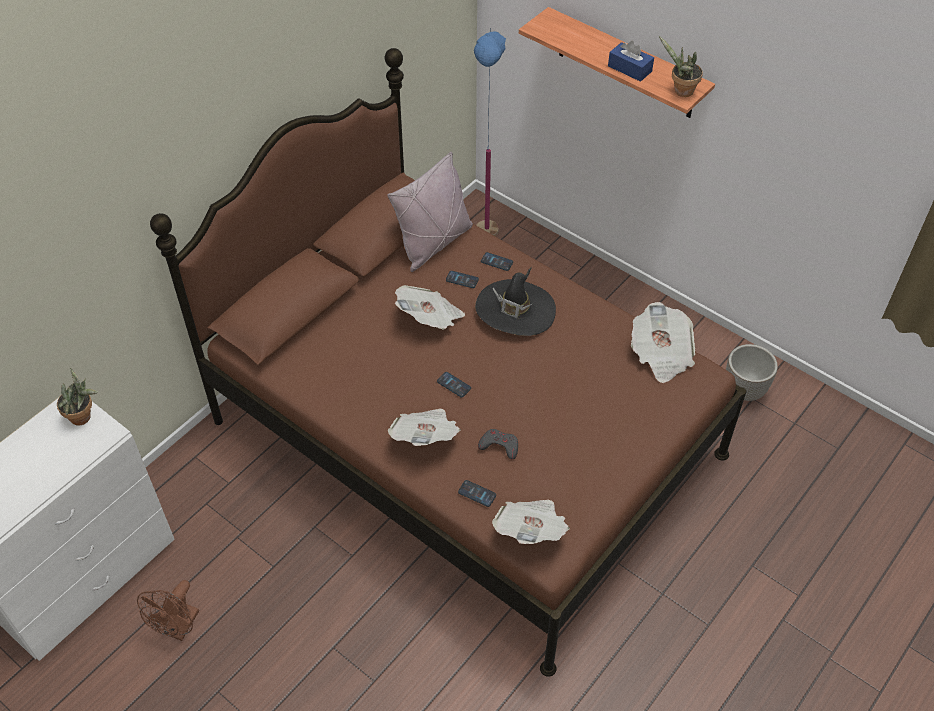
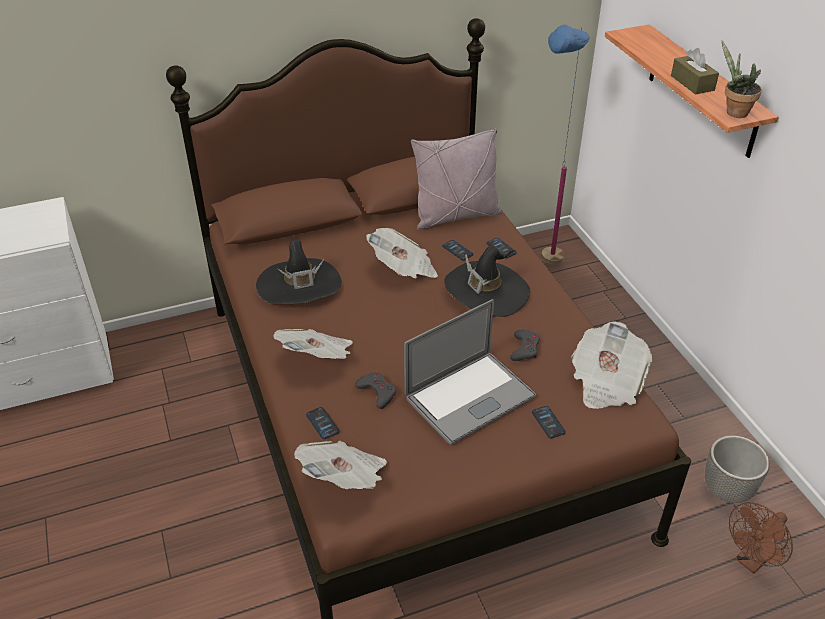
camera: 30 degrees right, 10 degrees down
potted plant [57,368,98,426] -> none
brown fan [137,580,199,641] -> brown fan moved to [729,502,793,574]
phone [437,372,471,397] -> phone moved to [532,406,566,439]
blue tissue box [608,41,654,82] -> brown tissue box [671,48,719,95]
none -> black hat [256,236,342,304]
none -> laptop [404,299,536,445]
none -> grey game controller [510,330,540,361]

